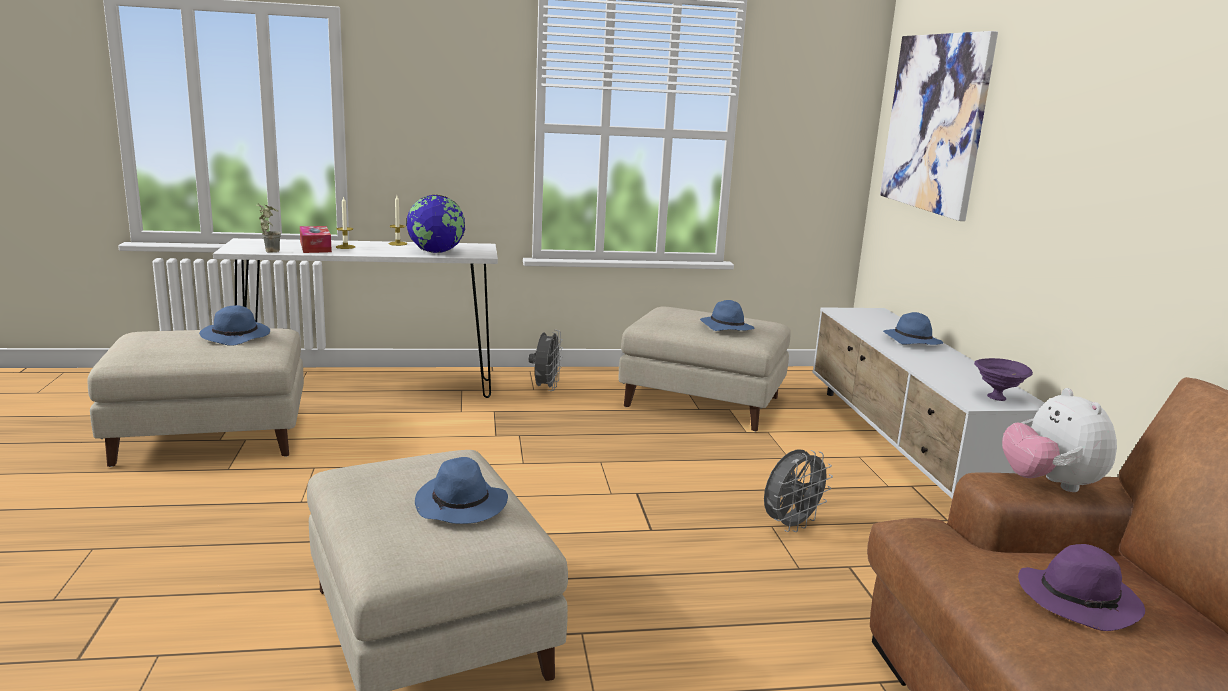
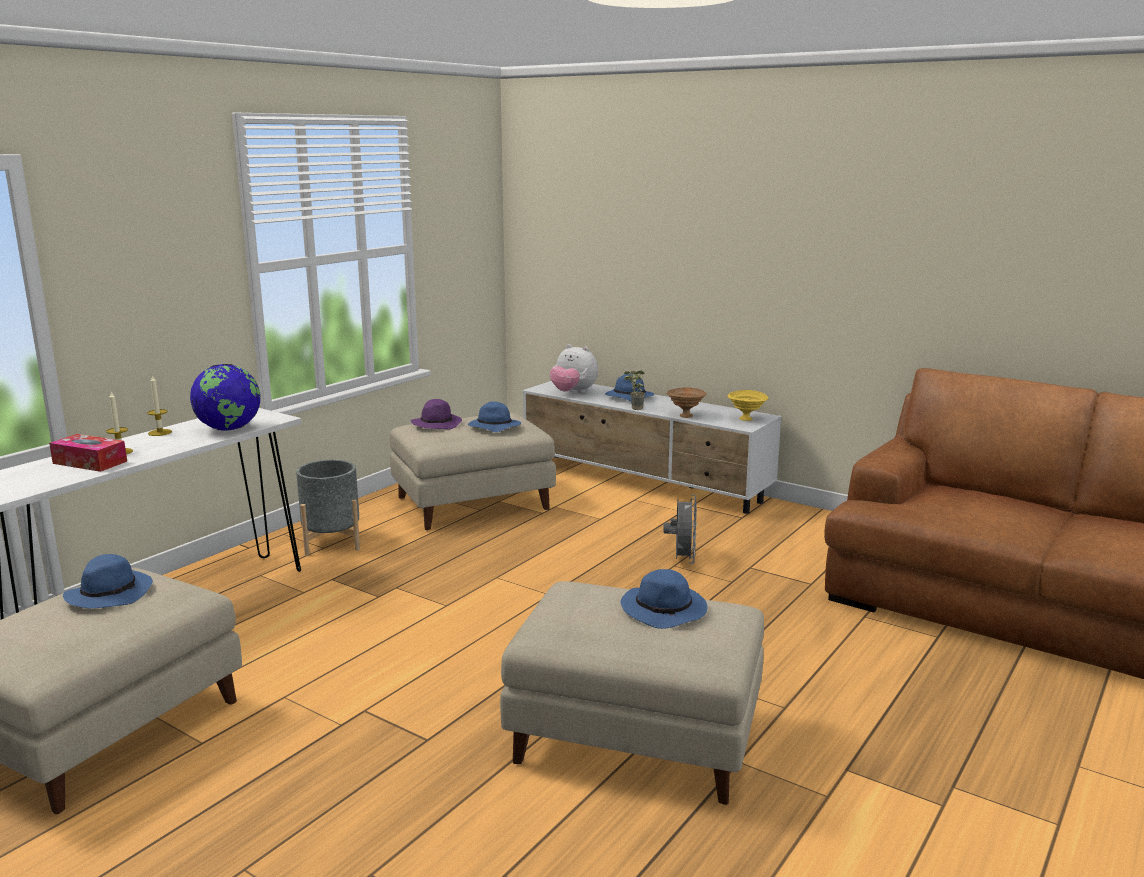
camera: 45 degrees left, 0 degrees up
potted plant [257,203,281,253] -> potted plant moved to [624,371,645,410]
grey fan [529,330,563,391] -> grey planter [296,460,360,556]
picture [880,31,998,221] -> none
purple bowl [974,358,1033,401] -> yellow bowl [727,390,768,421]
plush toy [1002,388,1117,492] -> plush toy moved to [550,344,598,393]
purple hat [1018,544,1145,631] -> purple hat moved to [411,399,462,429]
none -> brown bowl [666,387,707,418]

